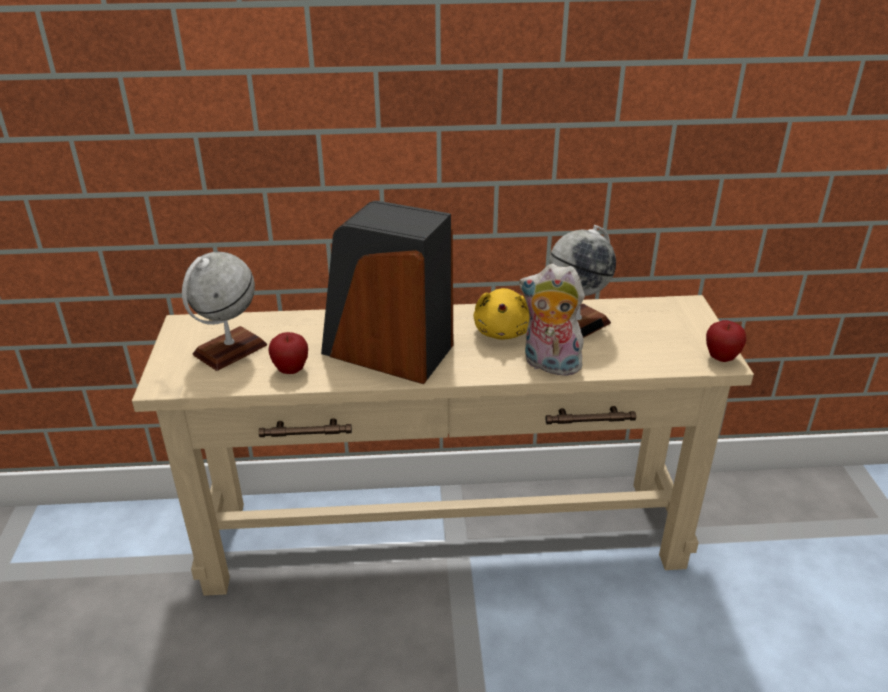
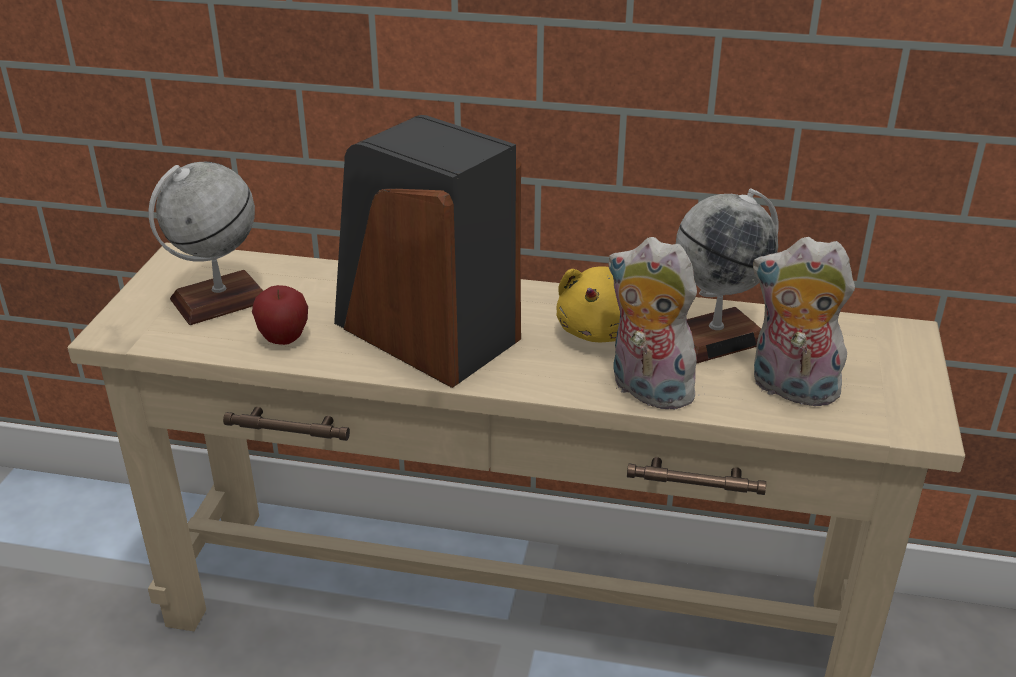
camera: 15 degrees right, 0 degrees up
apple [706,320,747,362] -> none
none -> plush toy [753,237,855,409]

